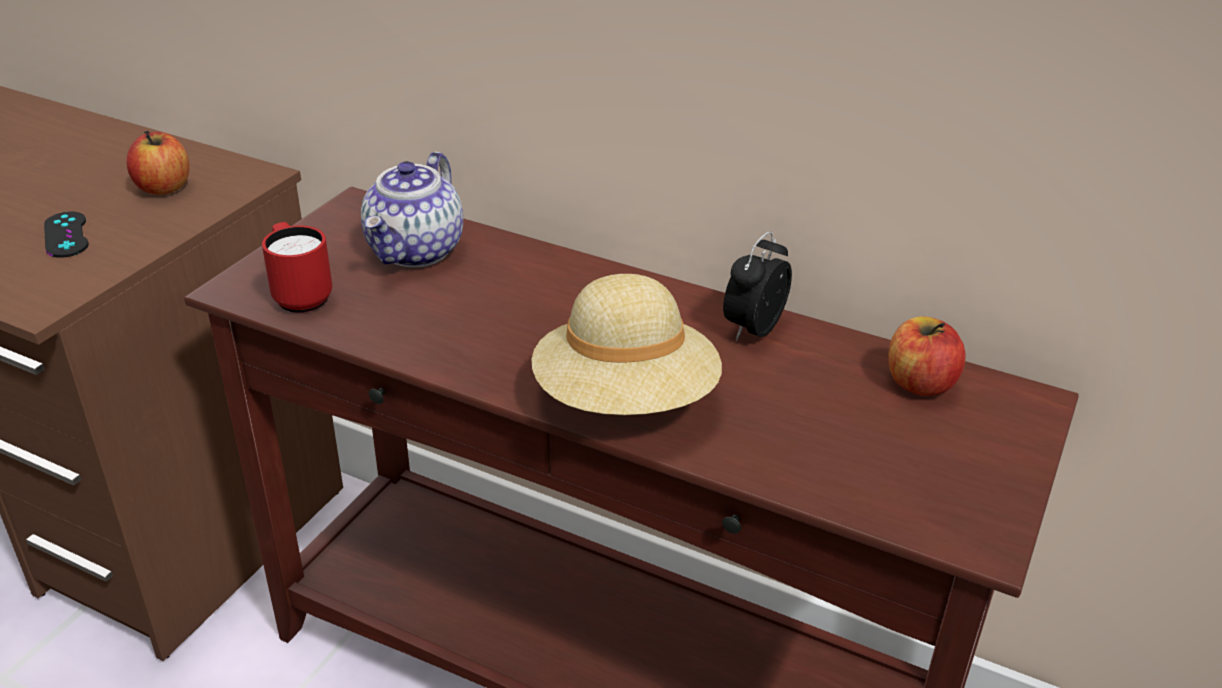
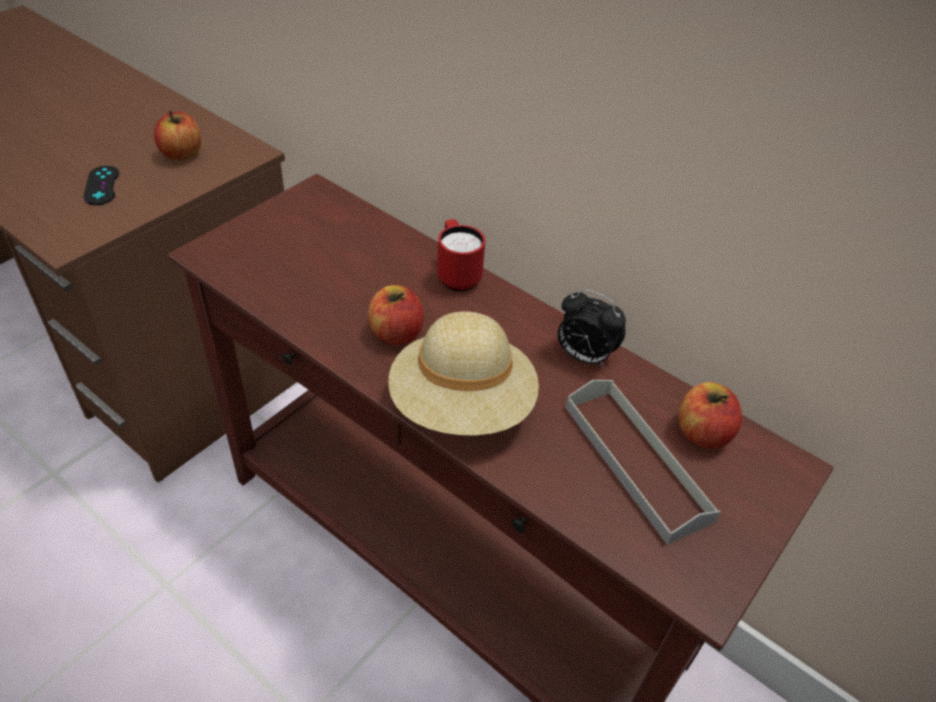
camera: 10 degrees right, 10 degrees up
red mug [262,222,332,313] -> red mug moved to [437,219,485,292]
teapot [361,152,463,267] -> none
alarm clock [723,231,792,341] -> alarm clock turned 105 degrees counterclockwise [558,289,626,368]
none -> apple [368,285,424,345]
none -> grey tray [566,380,721,545]

